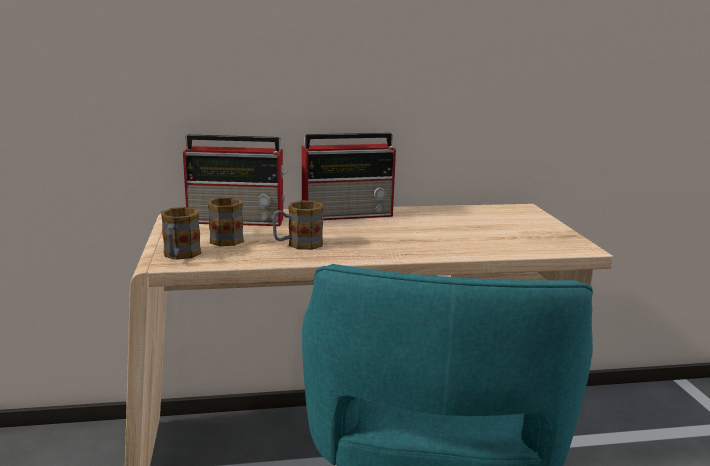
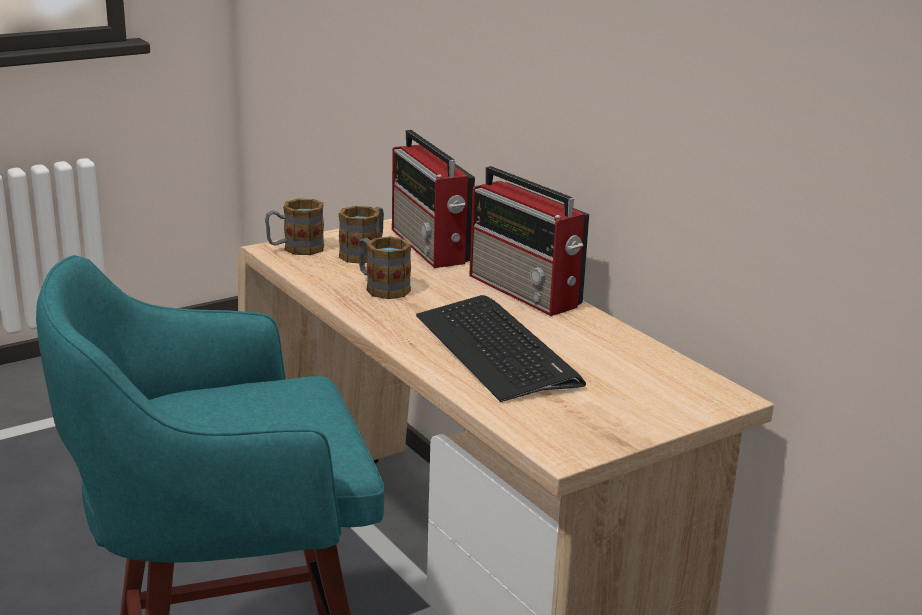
camera: 65 degrees right, 5 degrees up
none -> keyboard [416,295,586,402]

